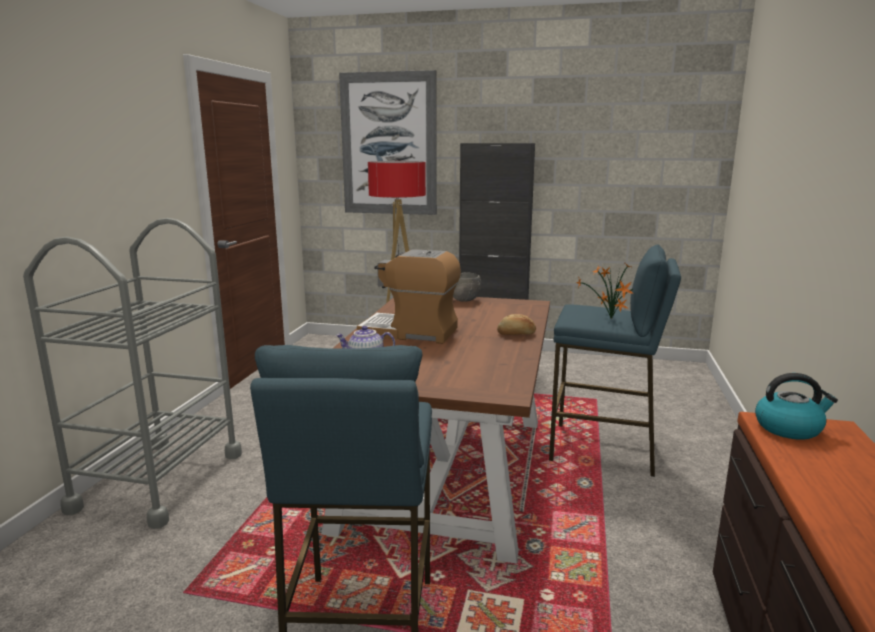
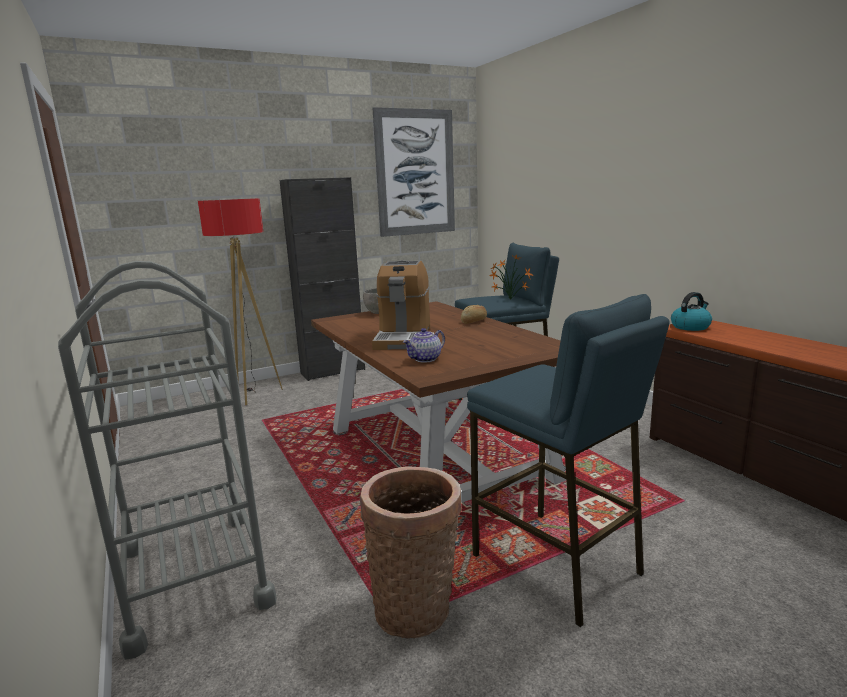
camera: 40 degrees left, 0 degrees up
picture [339,70,437,215] -> picture moved to [373,107,455,237]
coffee machine [357,249,461,344] -> coffee machine turned 60 degrees counterclockwise [372,260,430,350]
none -> basket [360,466,462,638]

